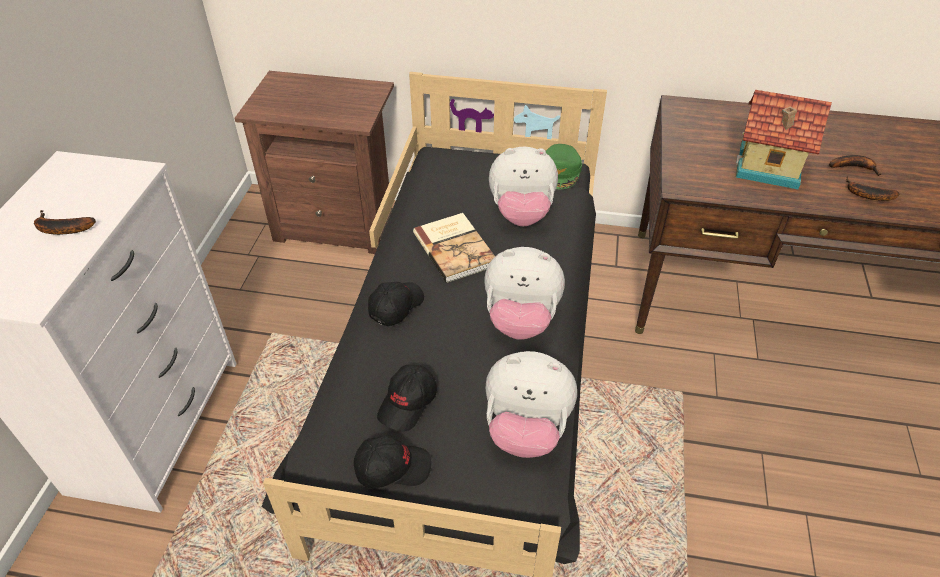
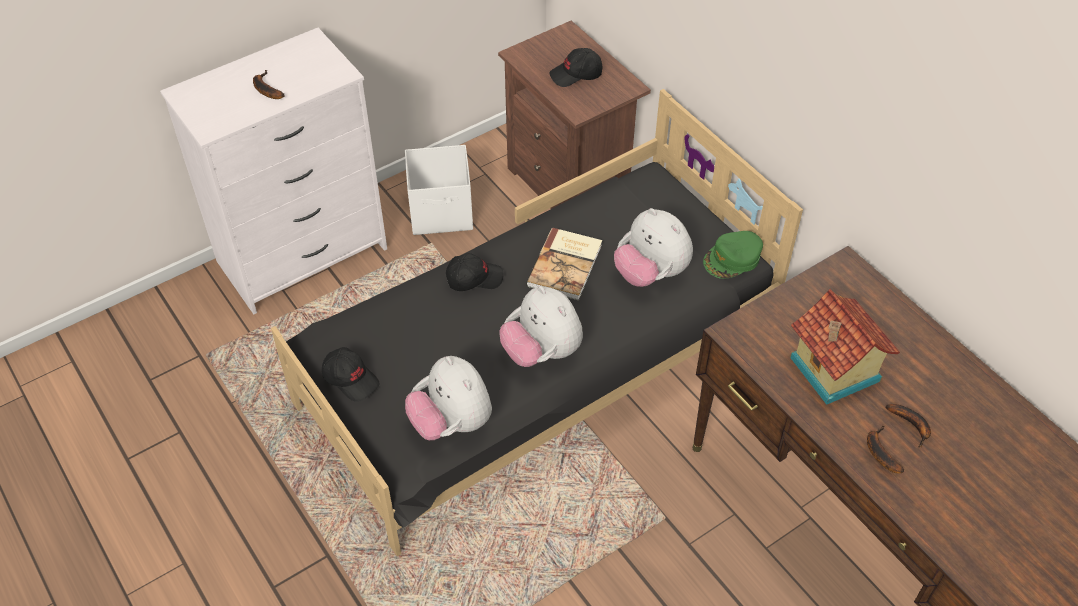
camera: 45 degrees right, 5 degrees up
black cap [377,365,437,432] -> black cap moved to [550,48,602,87]
none -> white storage box [405,145,473,235]

